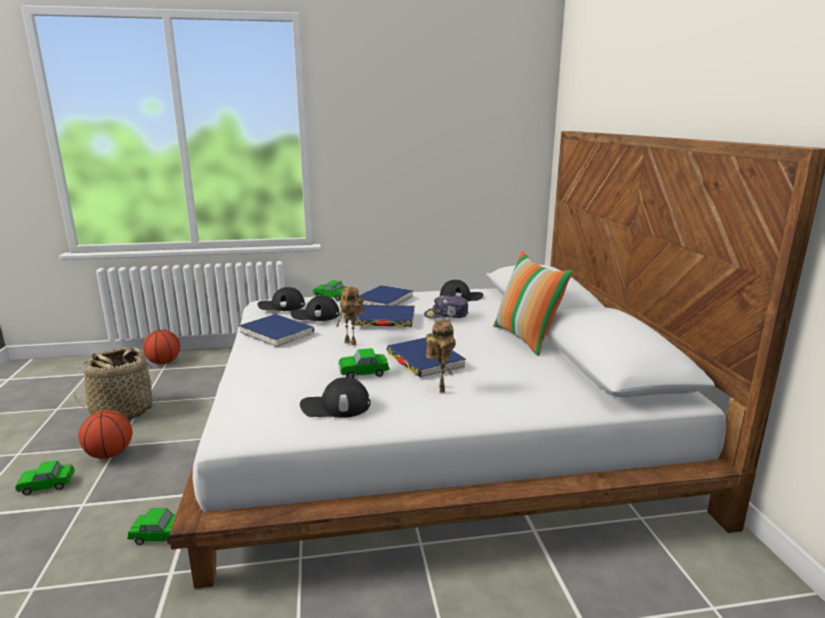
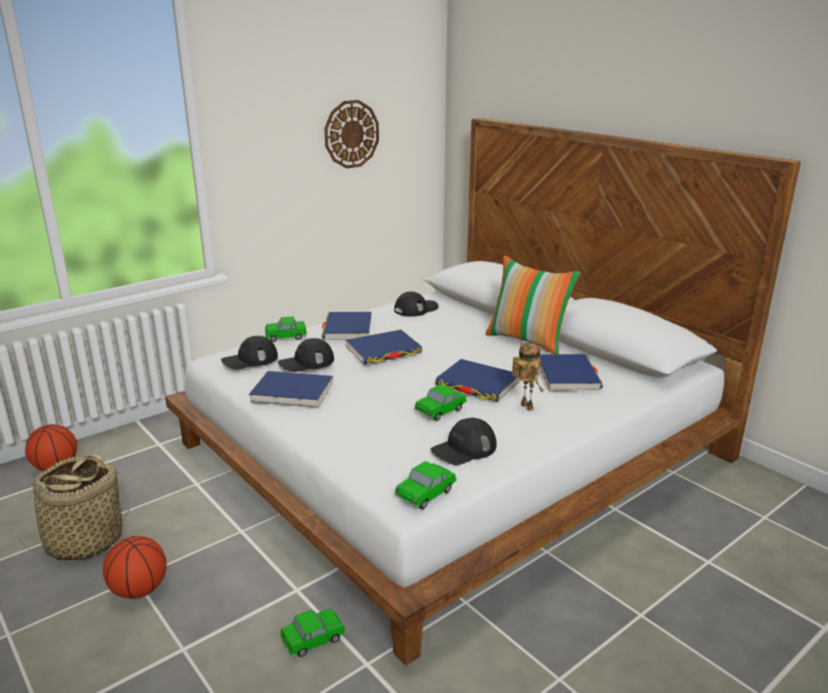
camera: 30 degrees left, 5 degrees up
toy car [15,460,75,495] -> toy car moved to [395,461,457,509]
toy robot [336,287,364,346] -> none
cap [424,295,469,318] -> none
none -> wall clock [324,100,379,168]
none -> blue book [540,354,603,392]

